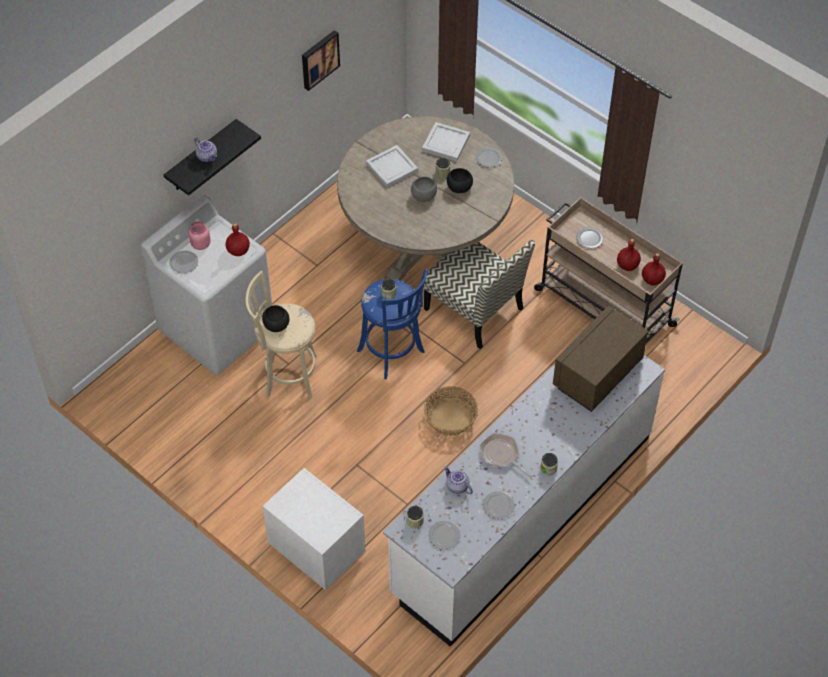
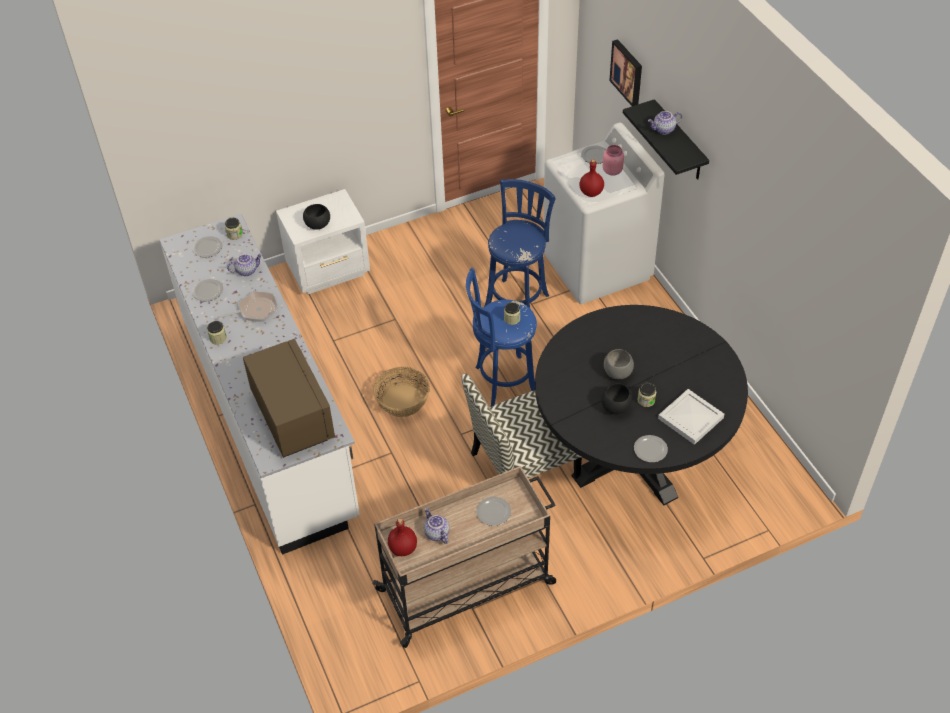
camera: 115 degrees right, 5 degrees down
beige stool [246,271,317,399] -> blue stool [484,179,555,308]
black bowl [262,305,289,332] -> black bowl moved to [303,204,330,230]
picture [302,30,340,91] -> picture moved to [609,39,642,106]
beige dining table [337,116,514,280] -> black dining table [535,305,748,505]
white tray [366,145,418,188] -> none
red bottle [617,239,641,271] -> teapot [424,508,450,544]

